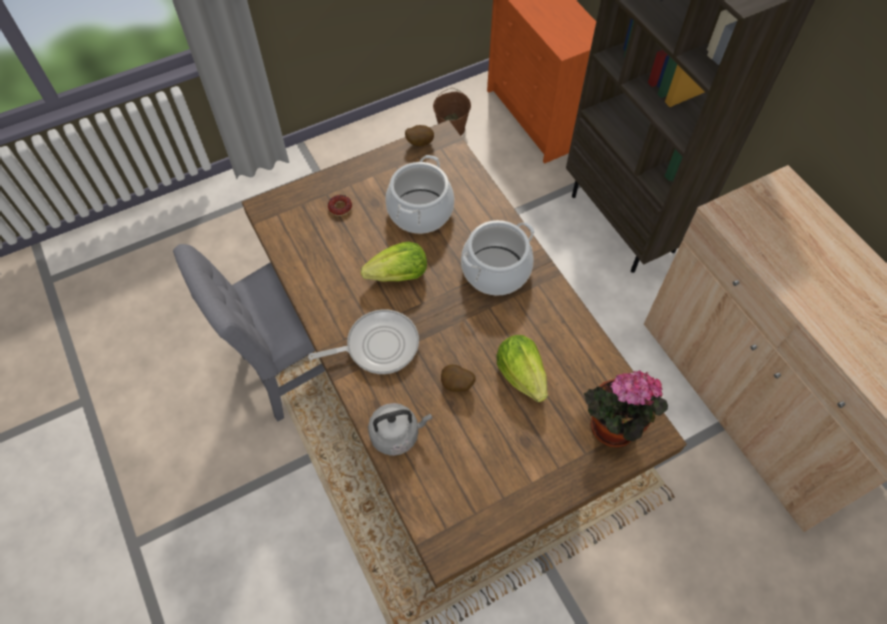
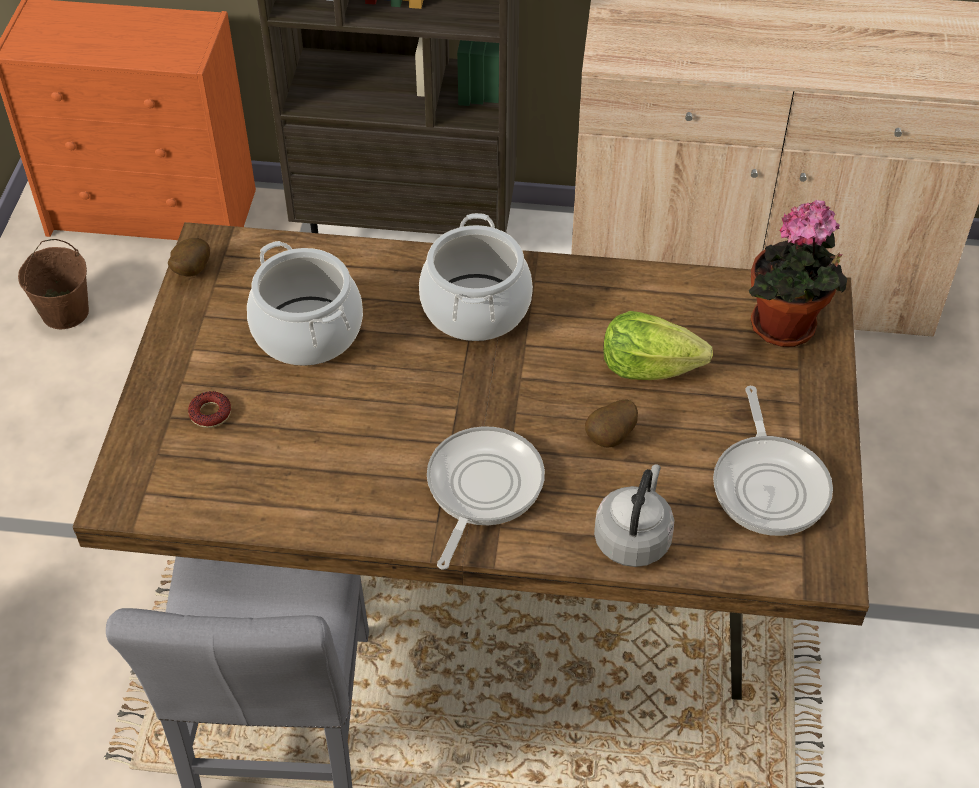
camera: 55 degrees left, 10 degrees down
lettuce [361,242,427,282] -> none
none -> frying pan [713,386,833,536]

